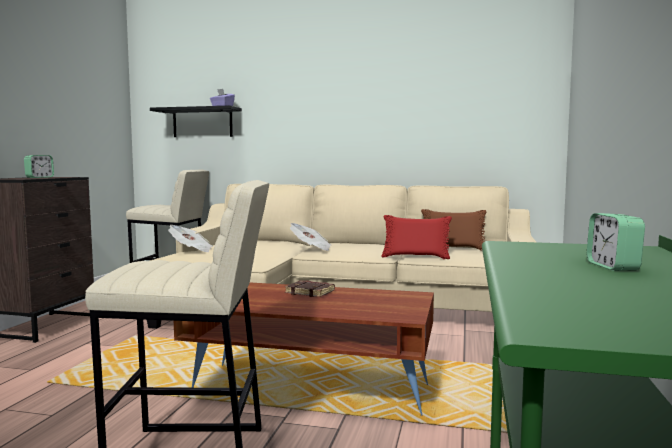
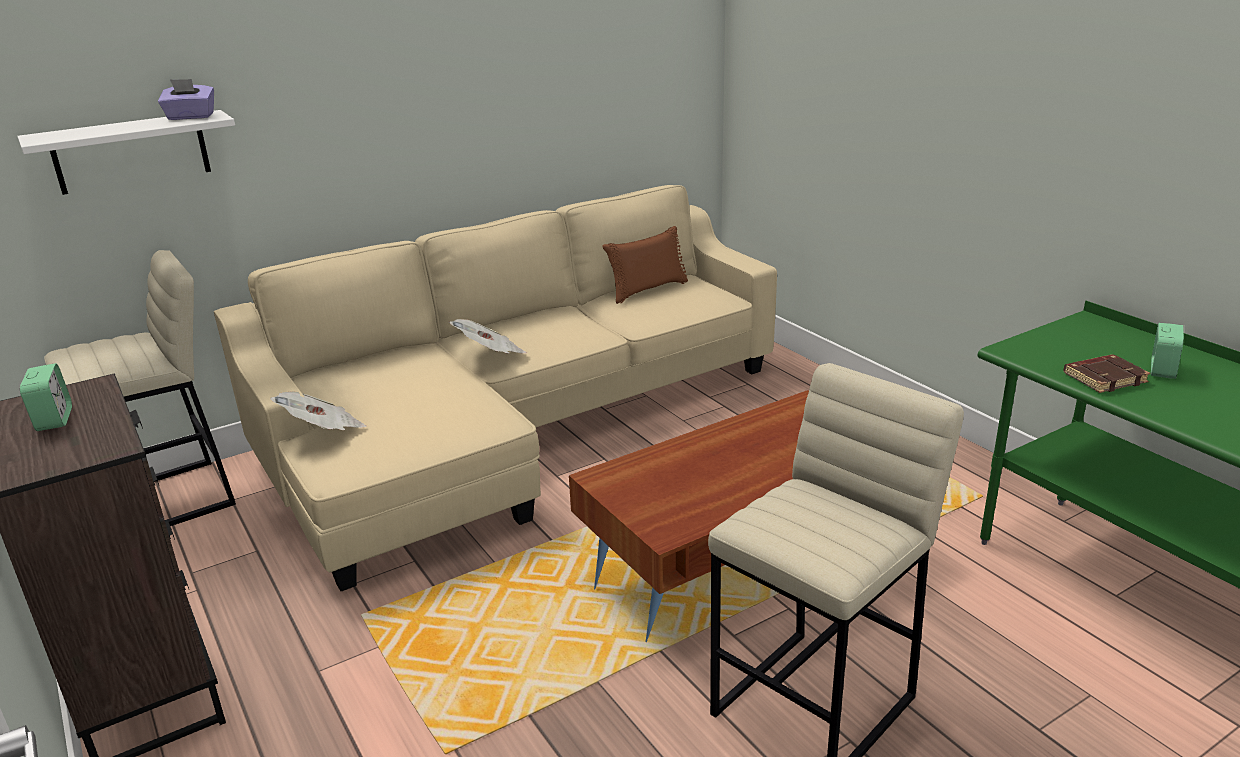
camera: 45 degrees left, 20 degrees up
black shelf [150,106,242,137] -> white shelf [17,110,235,195]
brown book [285,280,335,297] -> brown book moved to [1064,354,1150,393]
red pillow [382,215,452,260] -> none
alarm clock [587,213,645,271] -> alarm clock turned 105 degrees counterclockwise [1151,323,1184,379]

